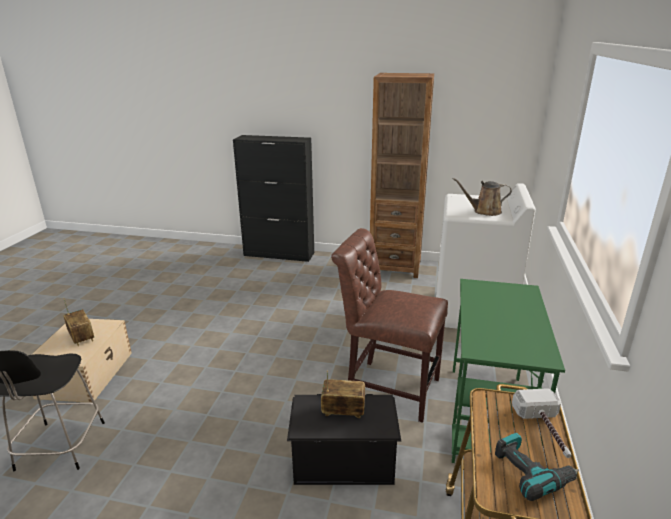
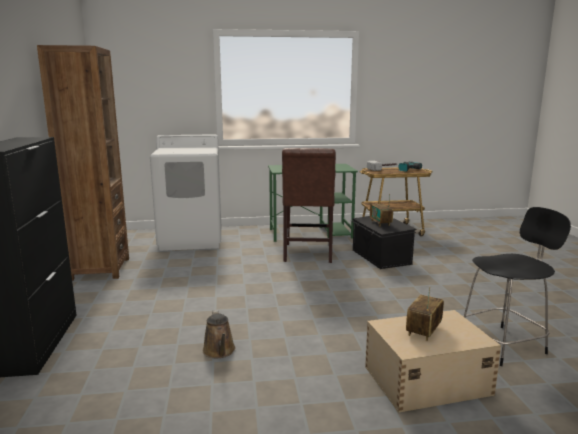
camera: 110 degrees left, 10 degrees down
brown watering can [453,178,512,216] -> brown watering can moved to [203,310,236,358]

